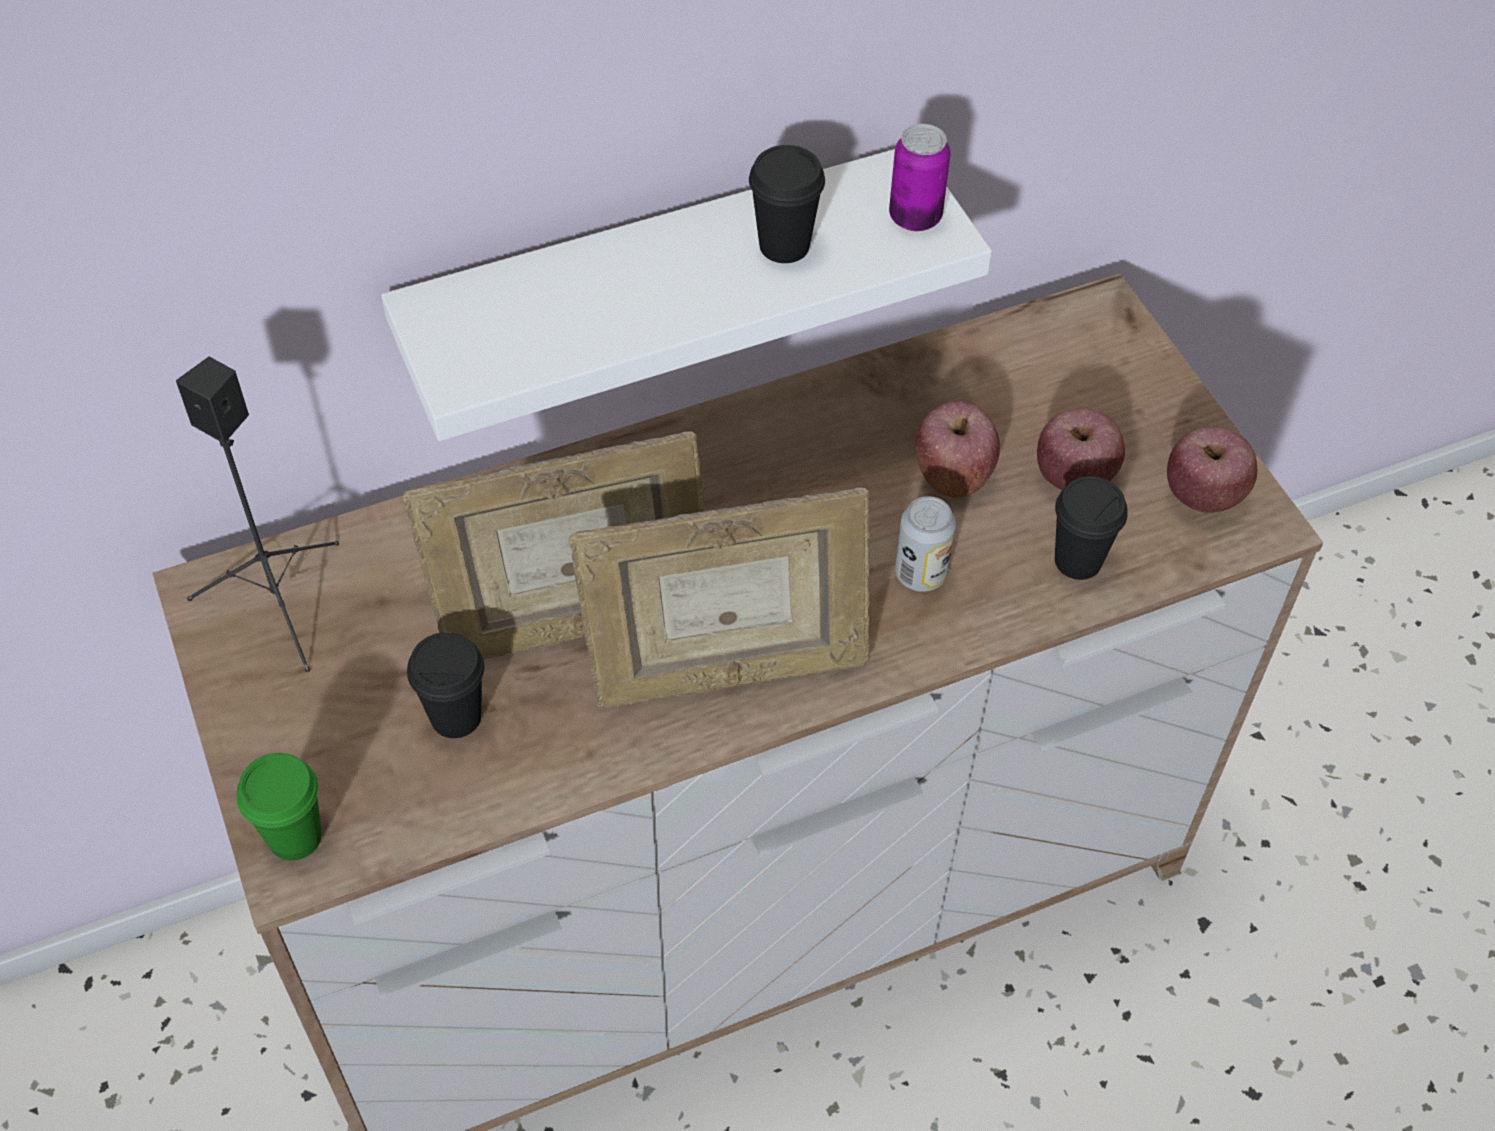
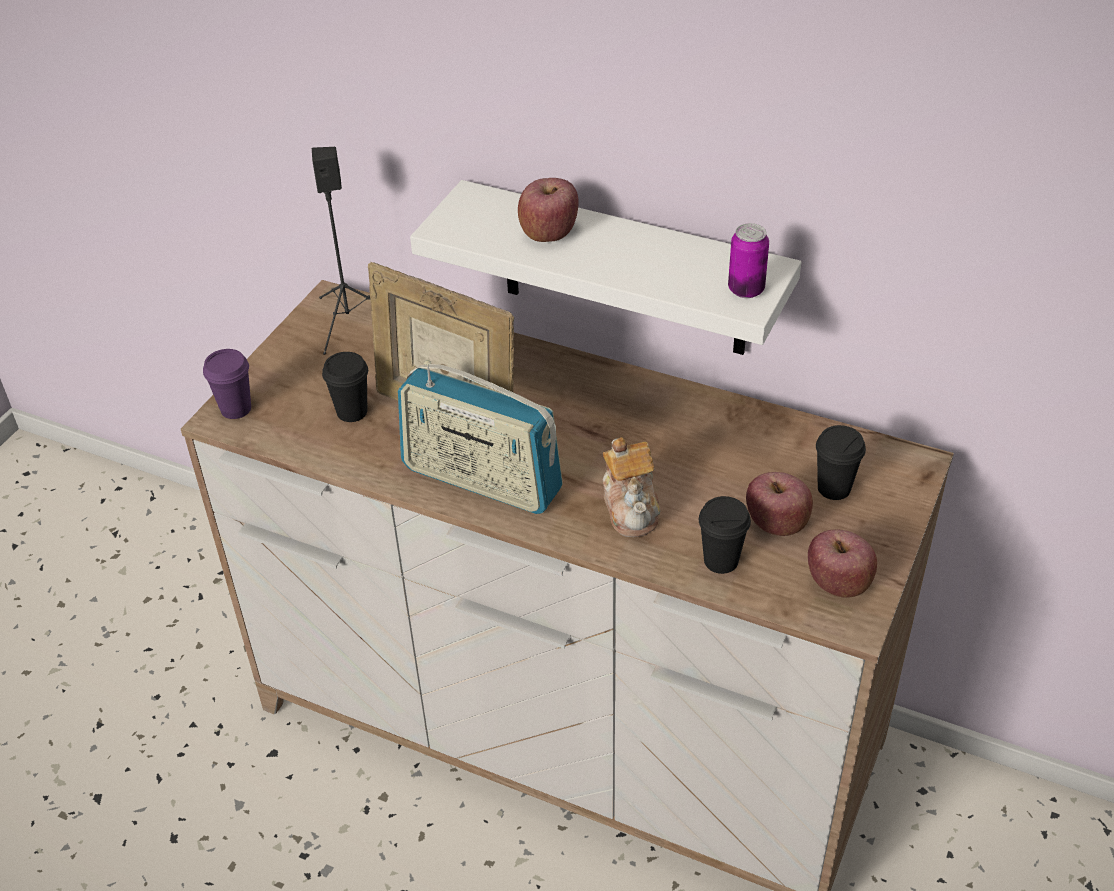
camera: 50 degrees right, 10 degrees down
green cup [236,753,322,861] -> purple cup [203,349,251,419]
picture frame [568,488,870,708] -> radio [398,360,563,514]
black cup [749,145,825,263] -> black cup moved to [816,425,866,500]
can [895,496,956,592] -> teapot [603,437,660,537]
apple [915,400,1000,498] -> apple moved to [518,178,579,242]

